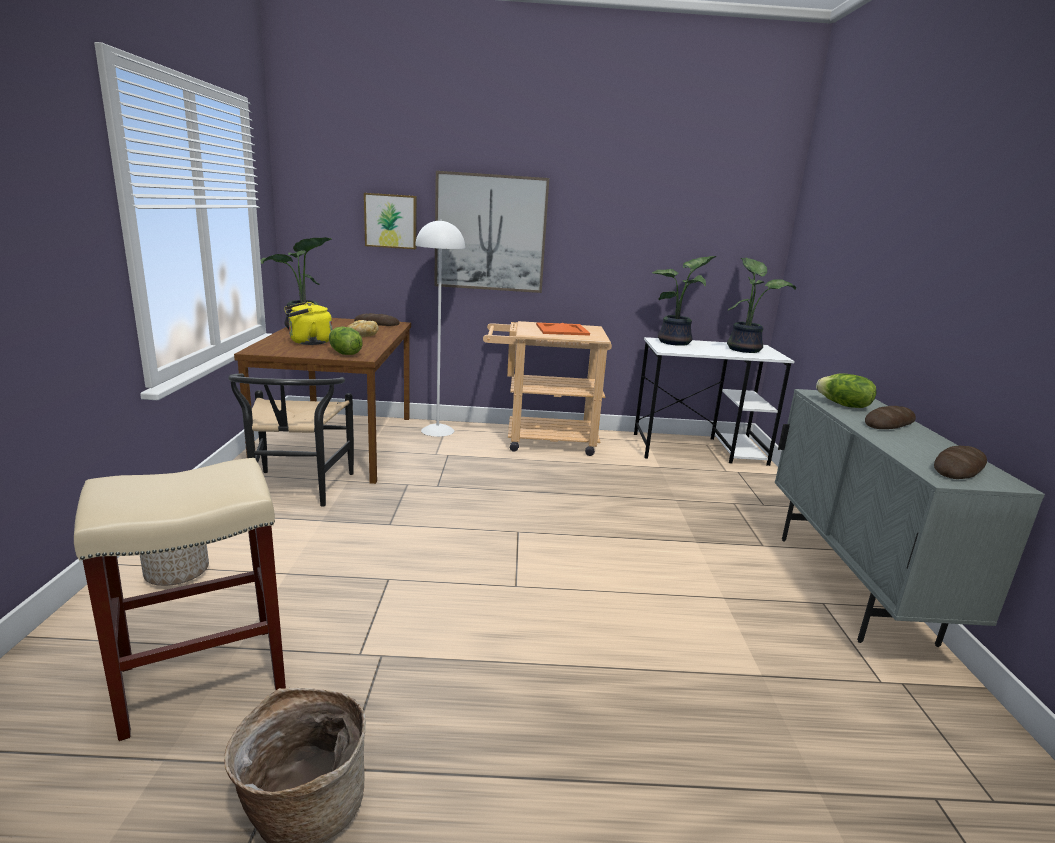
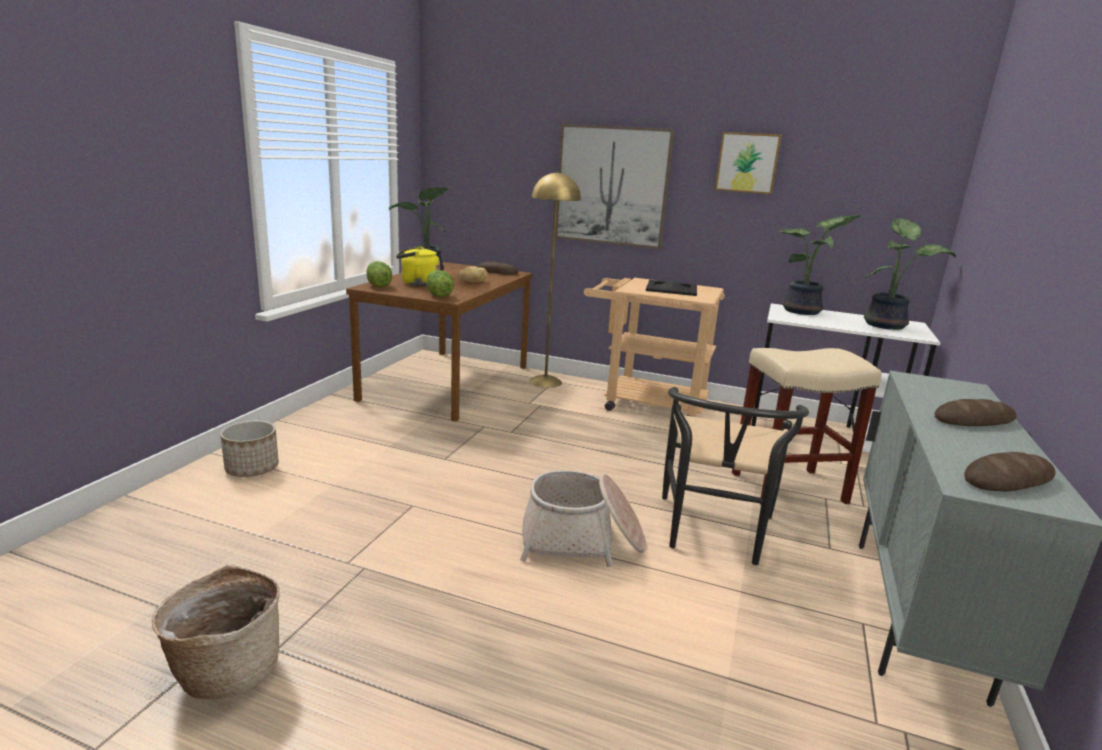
camera: 20 degrees right, 0 degrees up
beige stool [74,458,286,741] -> beige stool moved to [732,348,882,505]
black chair [228,373,354,507] -> black chair moved to [662,387,809,565]
picture [364,193,417,249] -> picture moved to [715,132,782,194]
white floor lamp [415,219,465,437] -> yellow floor lamp [529,171,581,388]
orange tray [536,323,590,336] -> black tray [646,280,697,296]
lettuce [816,373,876,408] -> lettuce moved to [367,261,392,287]
none -> basket [520,470,646,567]

